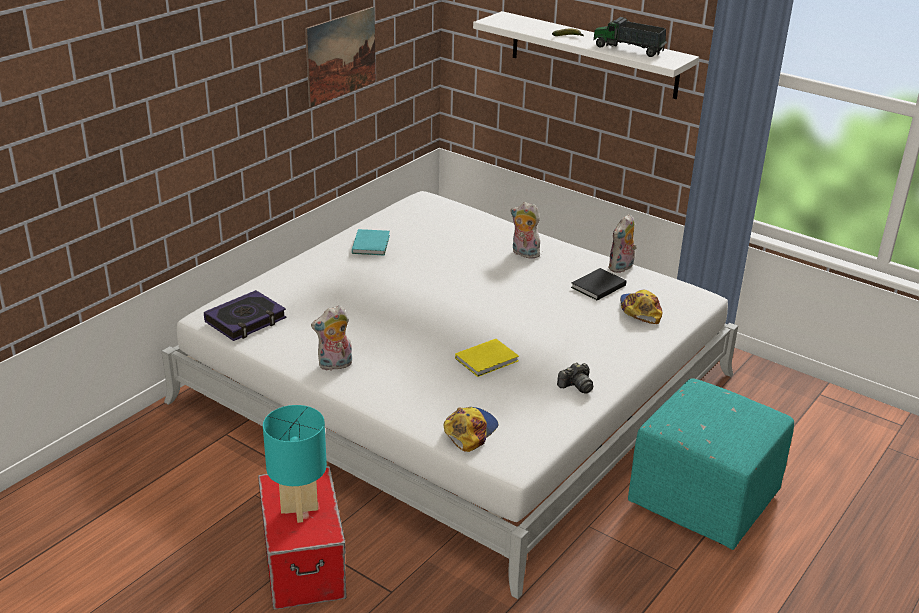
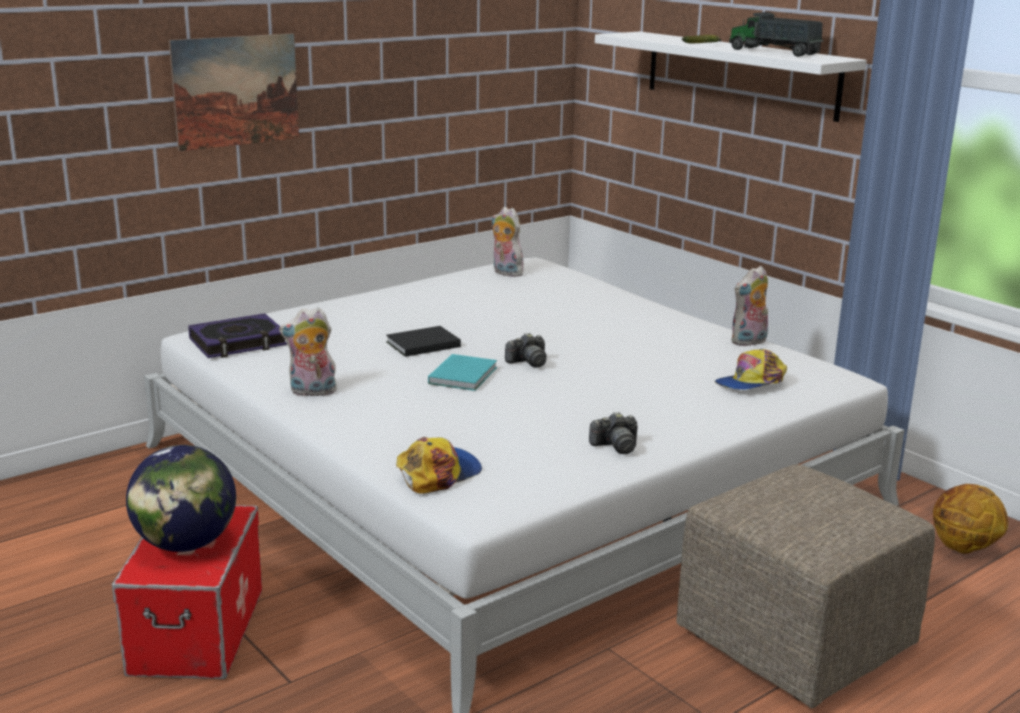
camera: 15 degrees right, 10 degrees down
turquoise table lamp [263,405,327,523] -> globe [126,445,236,552]
picture [305,7,376,107] -> picture moved to [169,33,299,151]
turquoise book [352,229,390,256] -> turquoise book moved to [428,354,497,391]
yellow book [455,339,519,377] -> none
plush toy [510,202,543,259] -> plush toy moved to [492,207,523,277]
black book [571,268,627,301] -> black book moved to [386,326,461,357]
cap [620,290,662,324] -> cap turned 135 degrees counterclockwise [715,349,787,390]
turquoise ottoman [628,378,794,550] -> beige ottoman [676,464,935,709]
none -> camera [505,333,547,368]
none -> basketball [933,484,1008,554]

